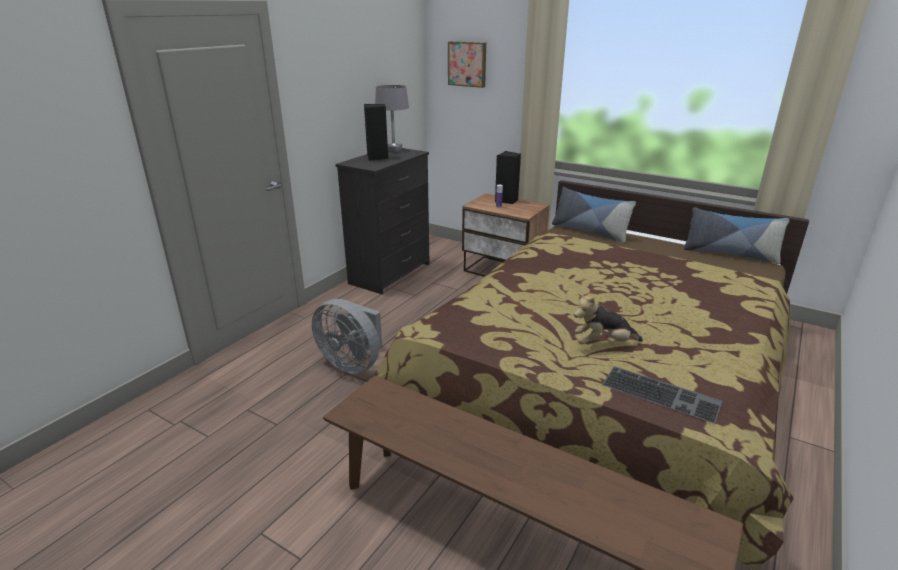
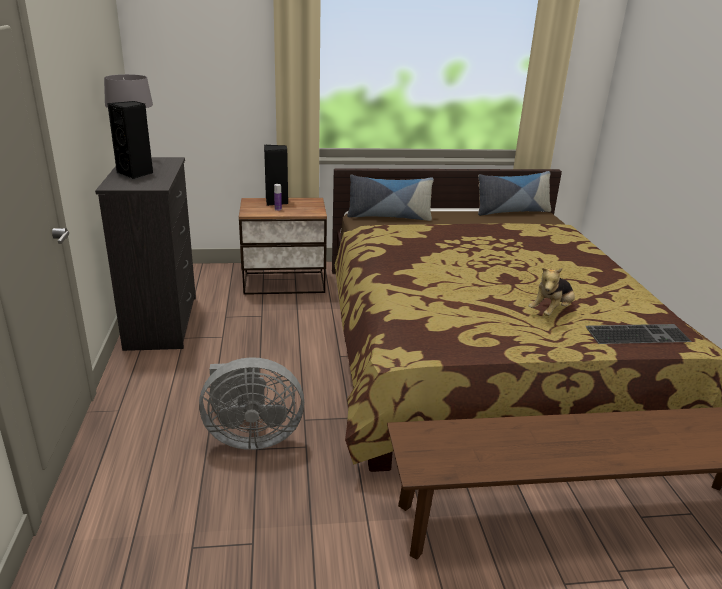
camera: 40 degrees left, 0 degrees up
picture [448,41,486,88] -> none

